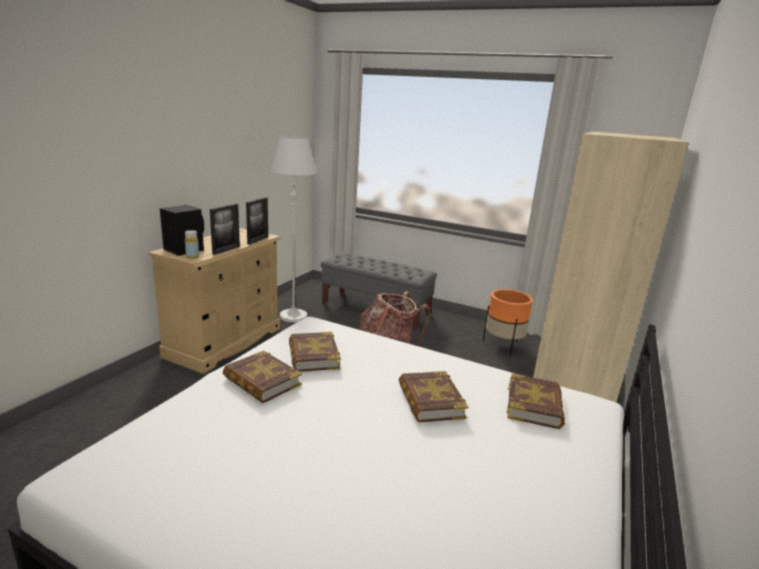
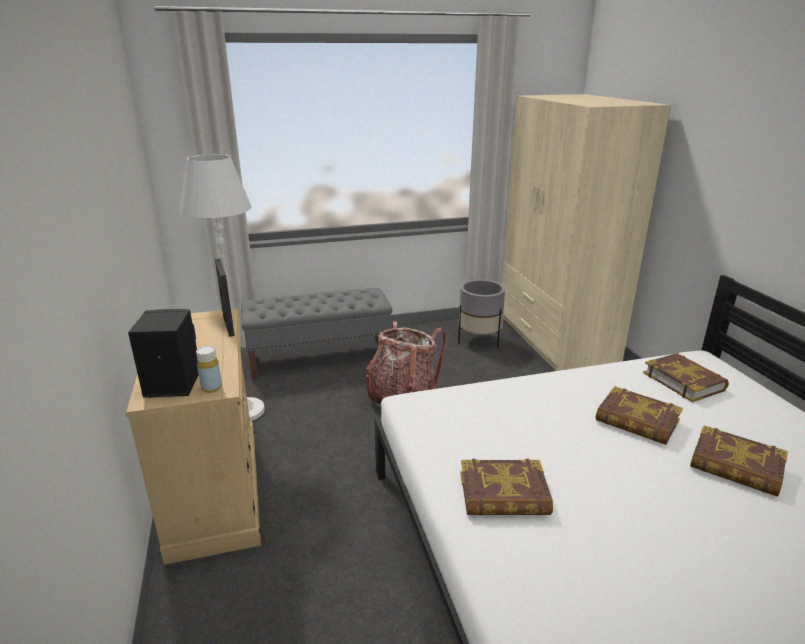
camera: 40 degrees left, 5 degrees up
picture frame [210,204,240,255] -> none
book [289,332,341,372] -> book moved to [690,425,788,497]
orange planter [483,289,533,356] -> grey planter [458,279,505,349]

